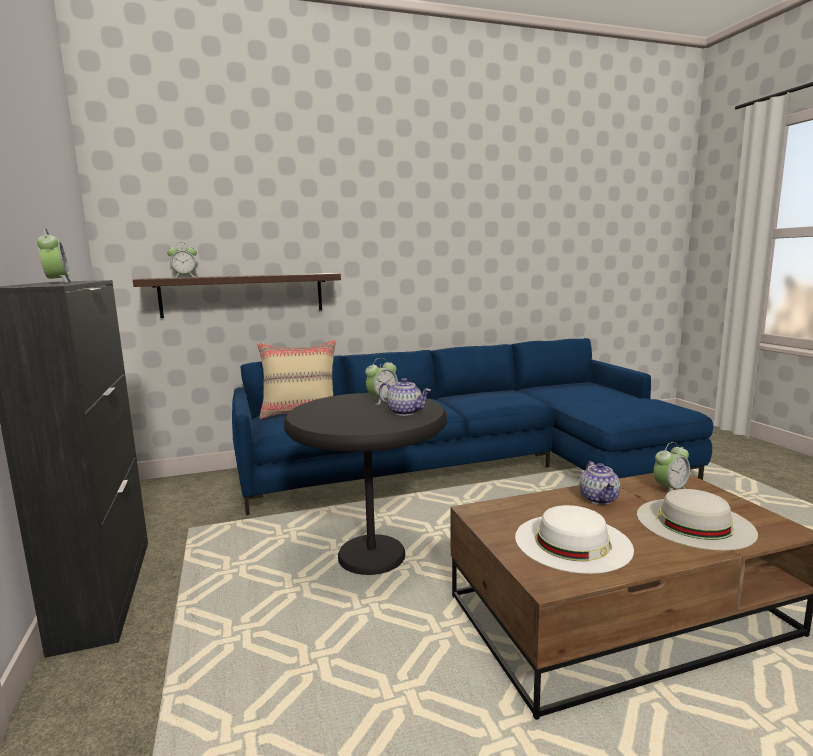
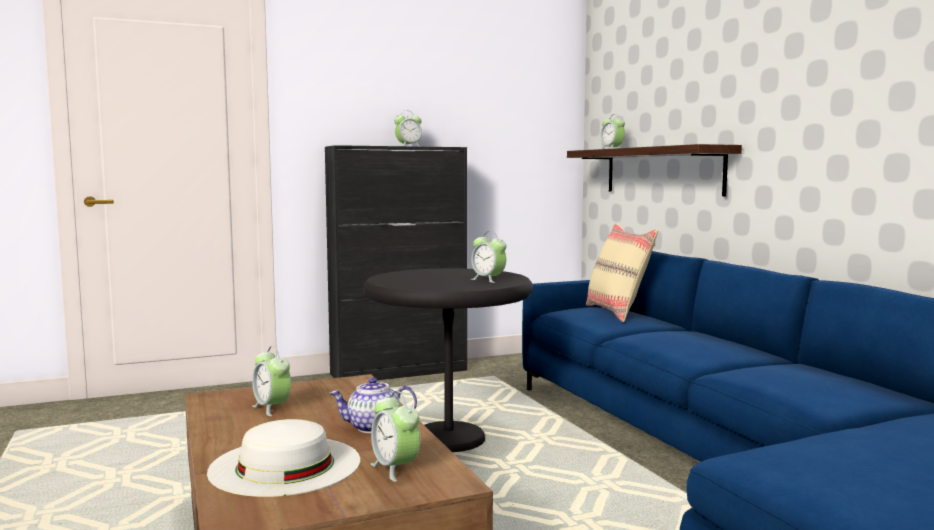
camera: 85 degrees right, 5 degrees down
teapot [379,378,431,416] -> none
white hat [515,505,634,574] -> alarm clock [252,346,291,416]

